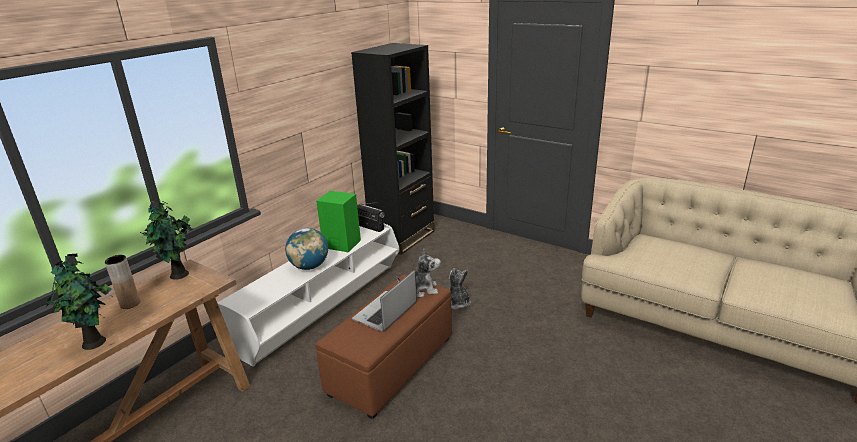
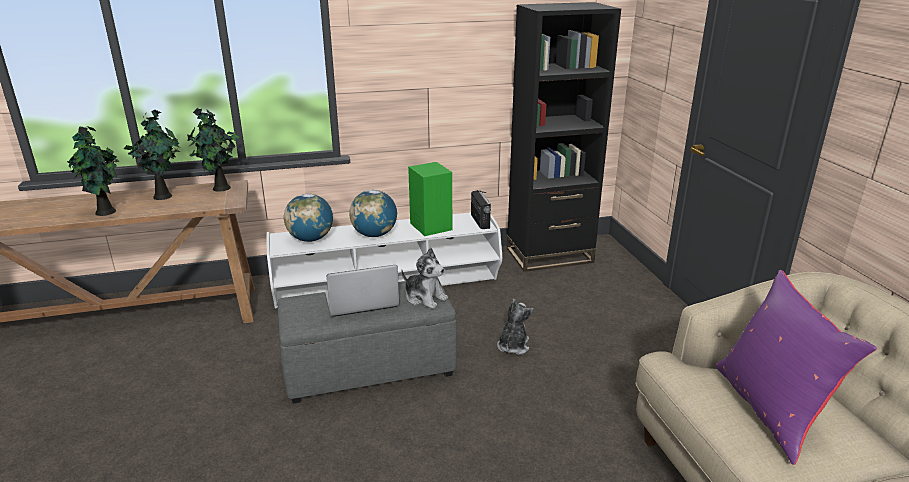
camera: 40 degrees right, 0 degrees up
brown vase [105,255,140,309] -> potted plant [124,110,180,200]
brown ottoman [315,275,452,419] -> grey ottoman [277,279,457,404]
none -> globe [284,194,333,242]
none -> purple pillow [716,270,877,465]

